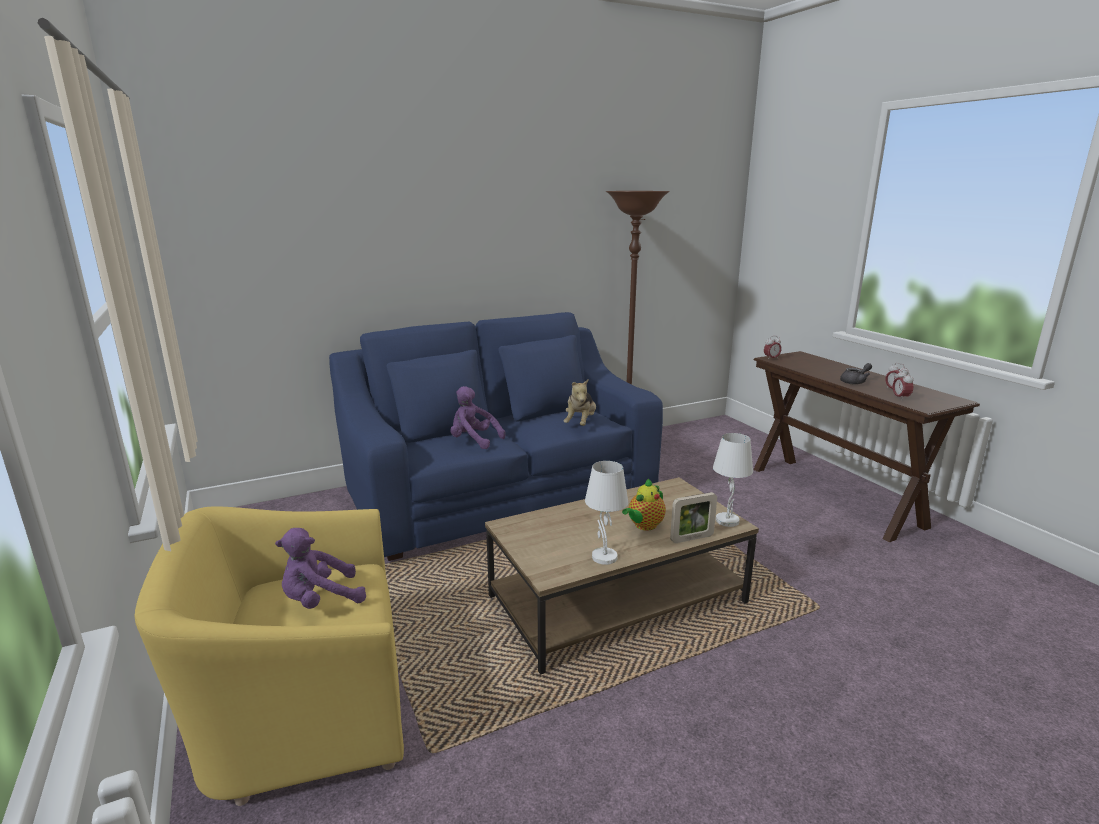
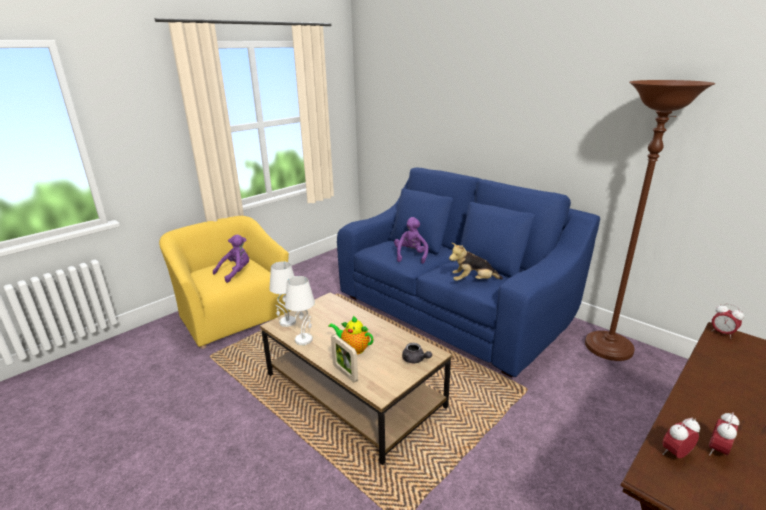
camera: 70 degrees right, 5 degrees up
purple plush toy [275,528,366,609] -> purple plush toy turned 90 degrees clockwise [213,234,249,283]
white table lamp [713,433,753,527] -> white table lamp moved to [269,261,296,327]
grey teapot [840,363,872,384] -> grey teapot moved to [402,343,432,363]

